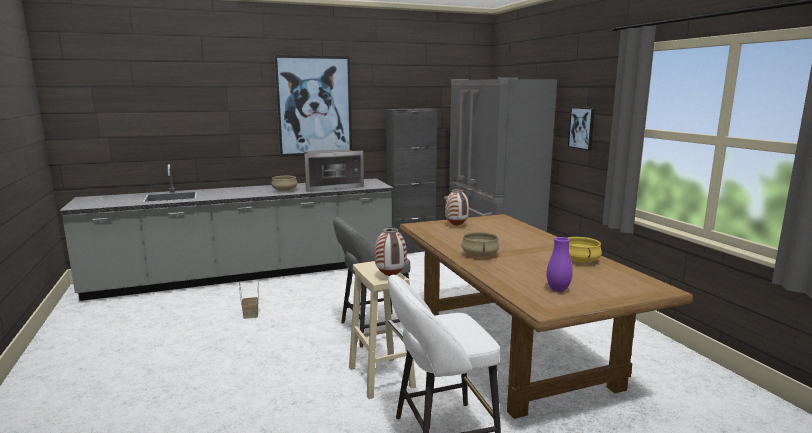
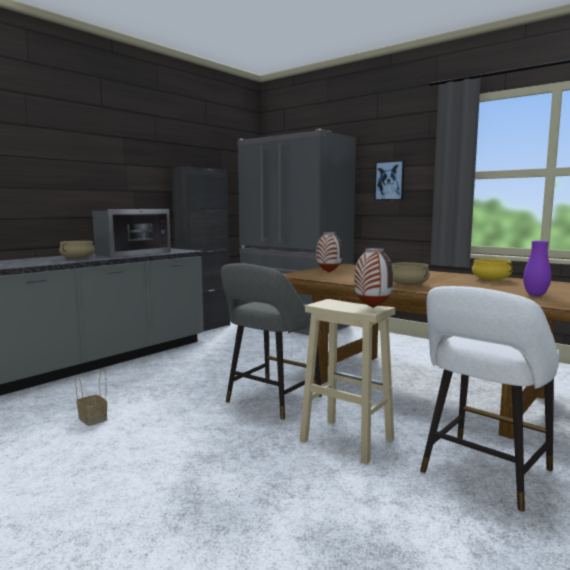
camera: 30 degrees left, 5 degrees down
picture [274,55,352,157] -> none

